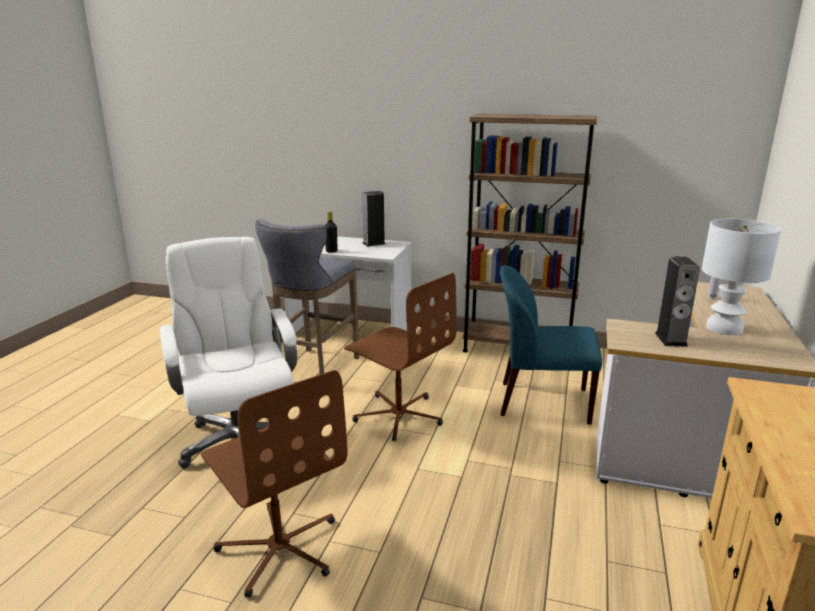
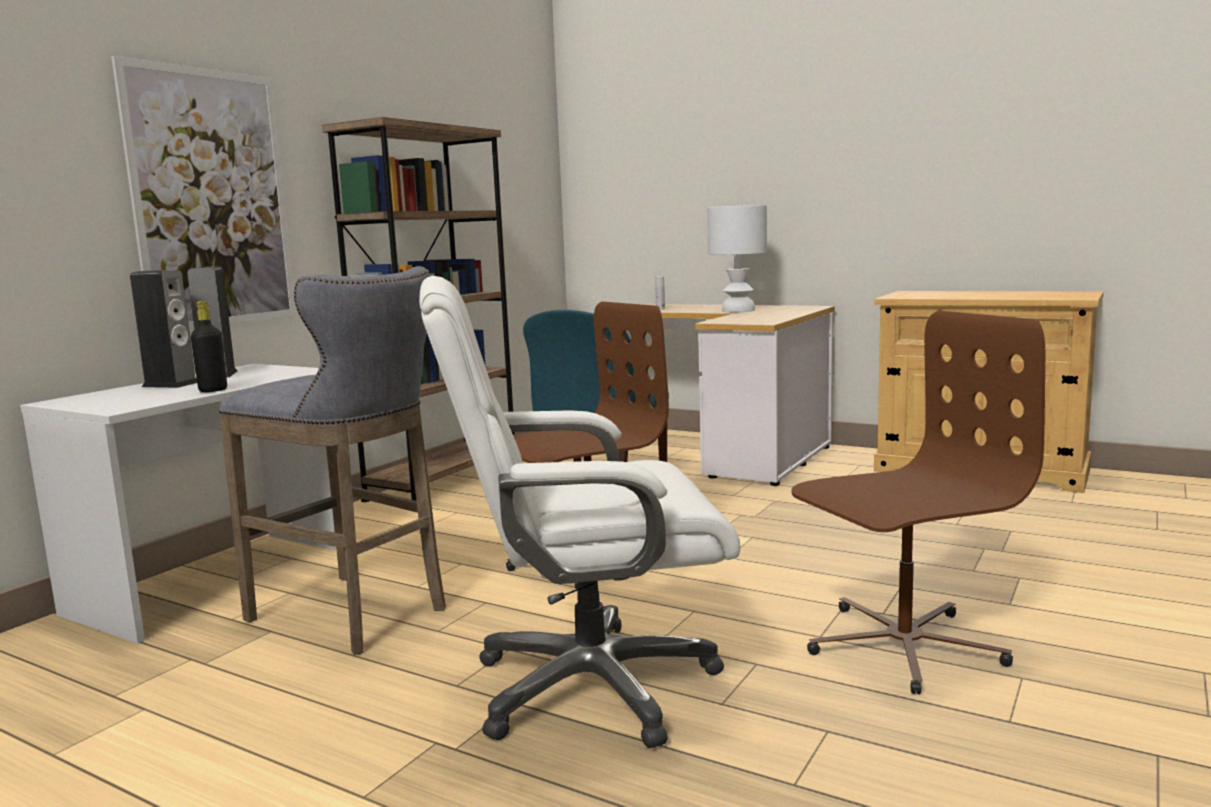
camera: 75 degrees left, 10 degrees down
speaker [655,257,700,347] -> speaker moved to [130,270,197,388]
none -> picture [111,56,297,329]

